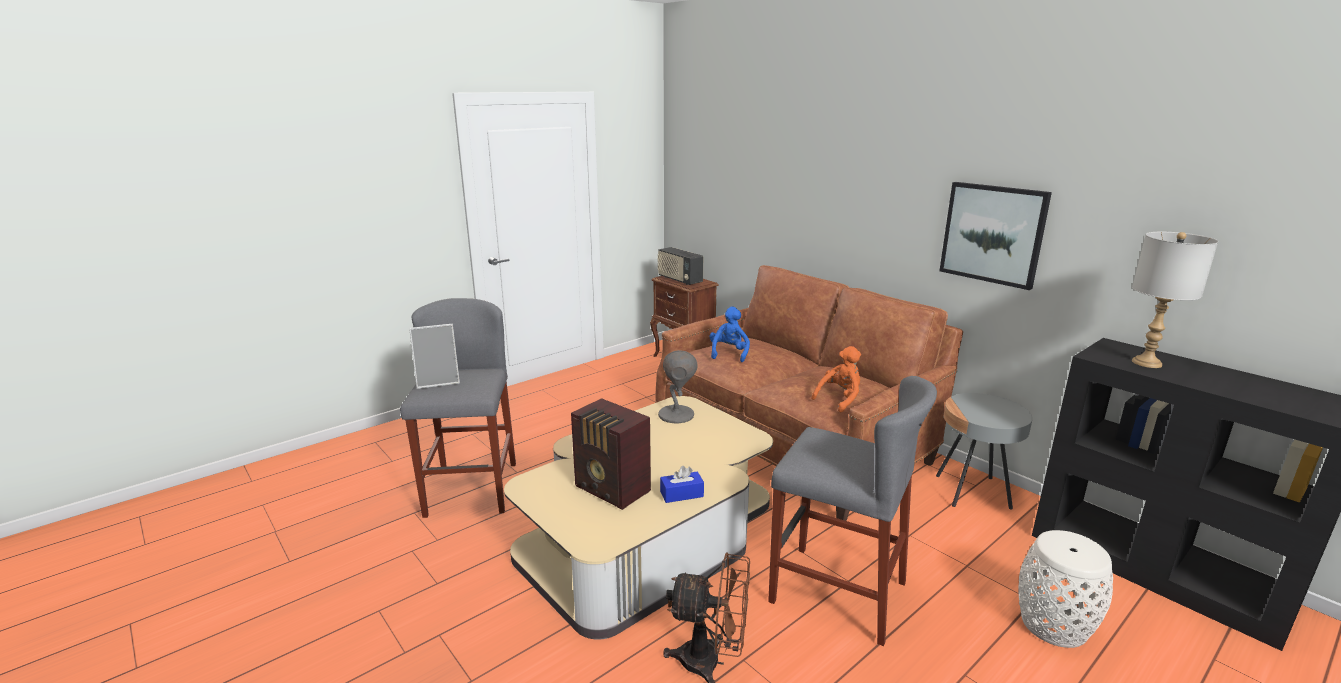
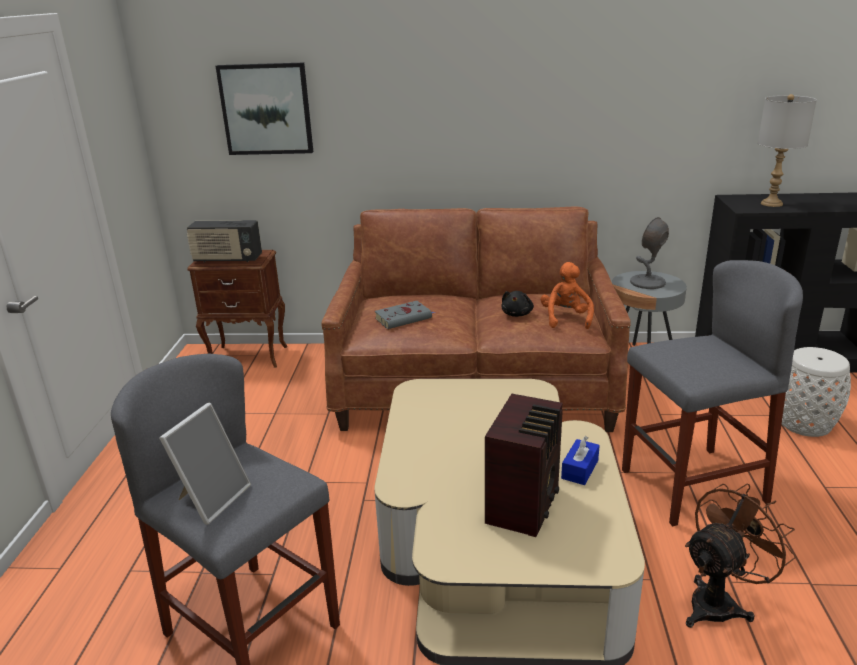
camera: 45 degrees left, 5 degrees up
radio [571,398,651,510] -> radio turned 60 degrees counterclockwise [485,394,563,537]
grey table lamp [658,350,698,423] -> grey table lamp moved to [630,217,669,289]
blue plush toy [709,306,750,362] -> grey book [374,301,434,329]
picture [939,182,1052,290] -> picture moved to [216,62,313,155]
none -> black plush toy [502,291,534,317]

